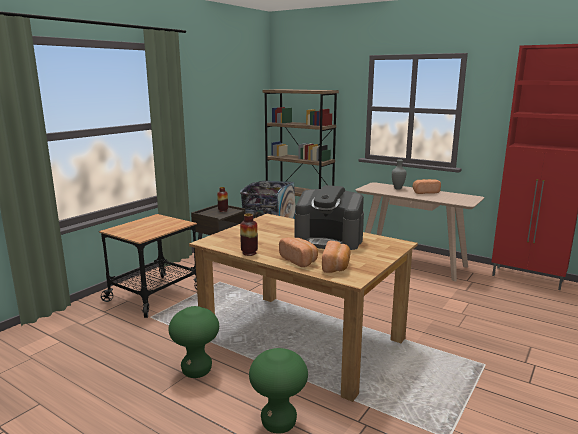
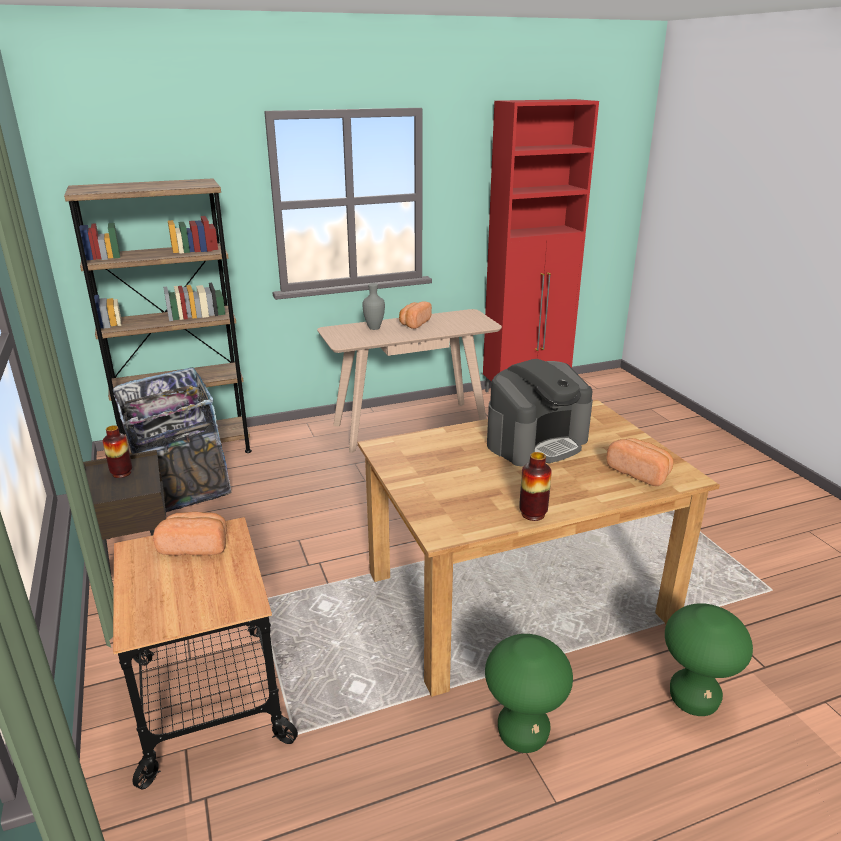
camera: 55 degrees left, 10 degrees up
bread [279,237,318,267] -> bread moved to [153,512,227,555]

